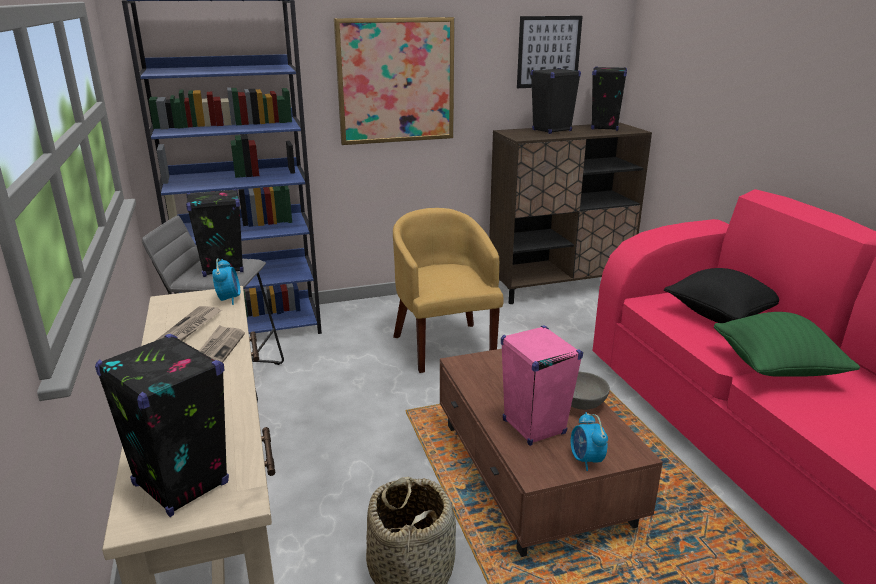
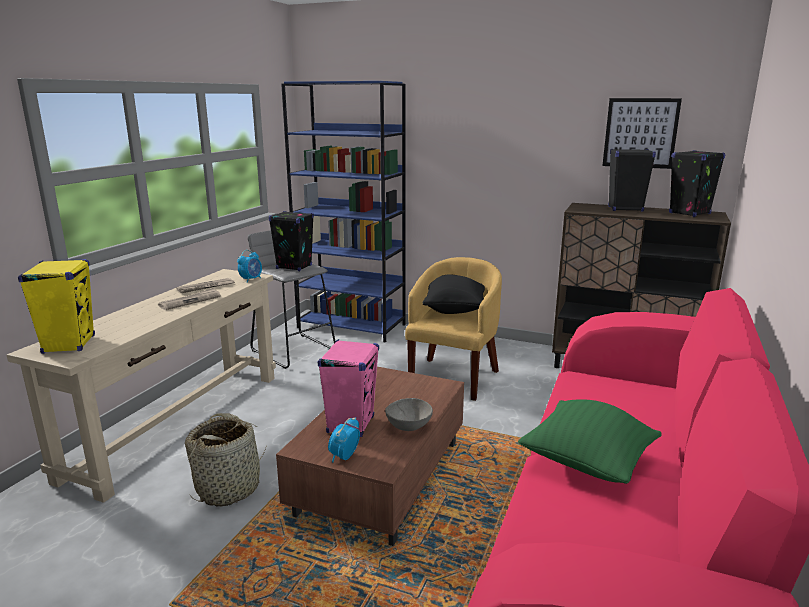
camera: 40 degrees right, 5 degrees down
black speaker [95,334,229,517] -> yellow speaker [18,259,95,354]
picture [334,17,454,145] -> none
black pillow [664,268,779,323] -> black pillow moved to [423,275,485,314]

